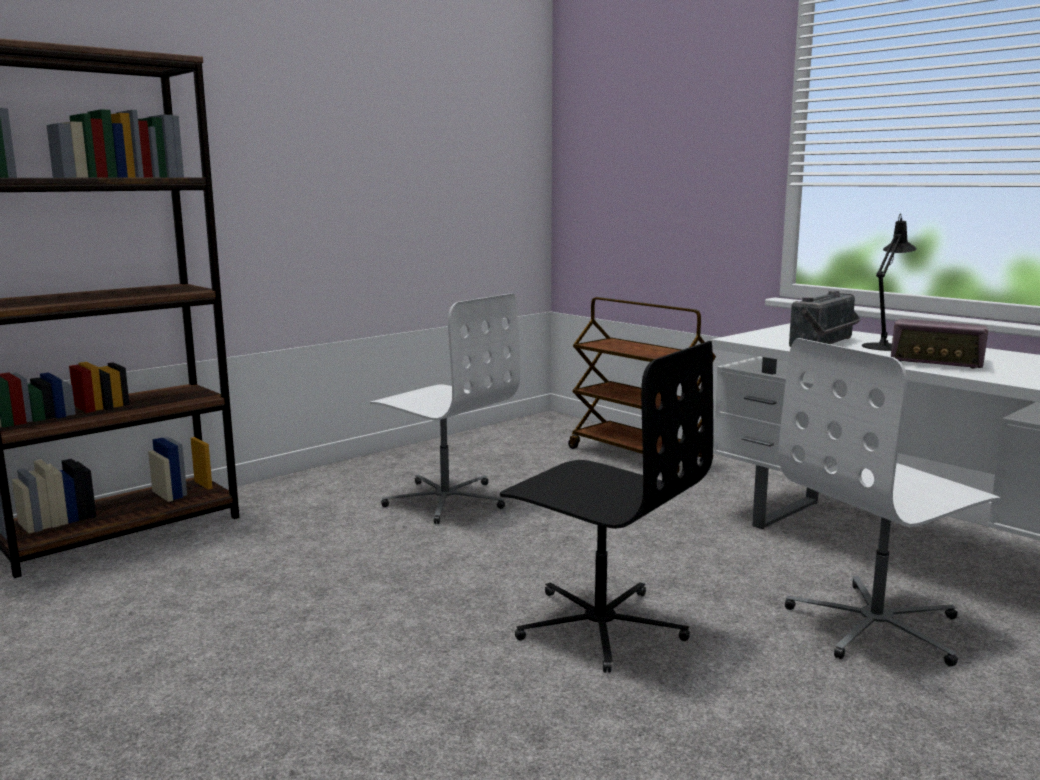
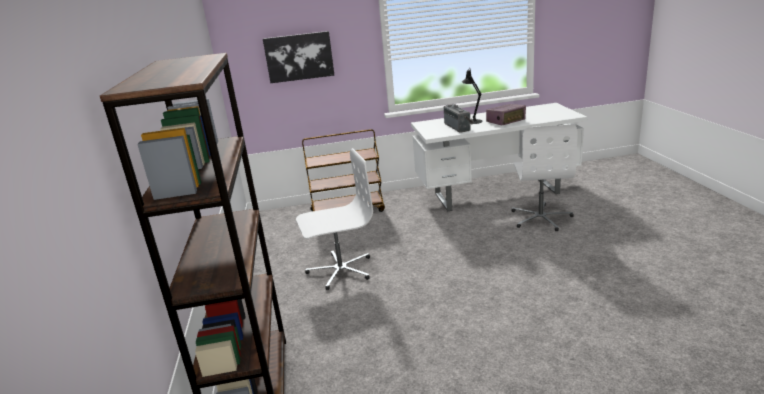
camera: 55 degrees left, 10 degrees up
black office chair [500,341,713,673] -> none
none -> picture [263,31,334,83]

